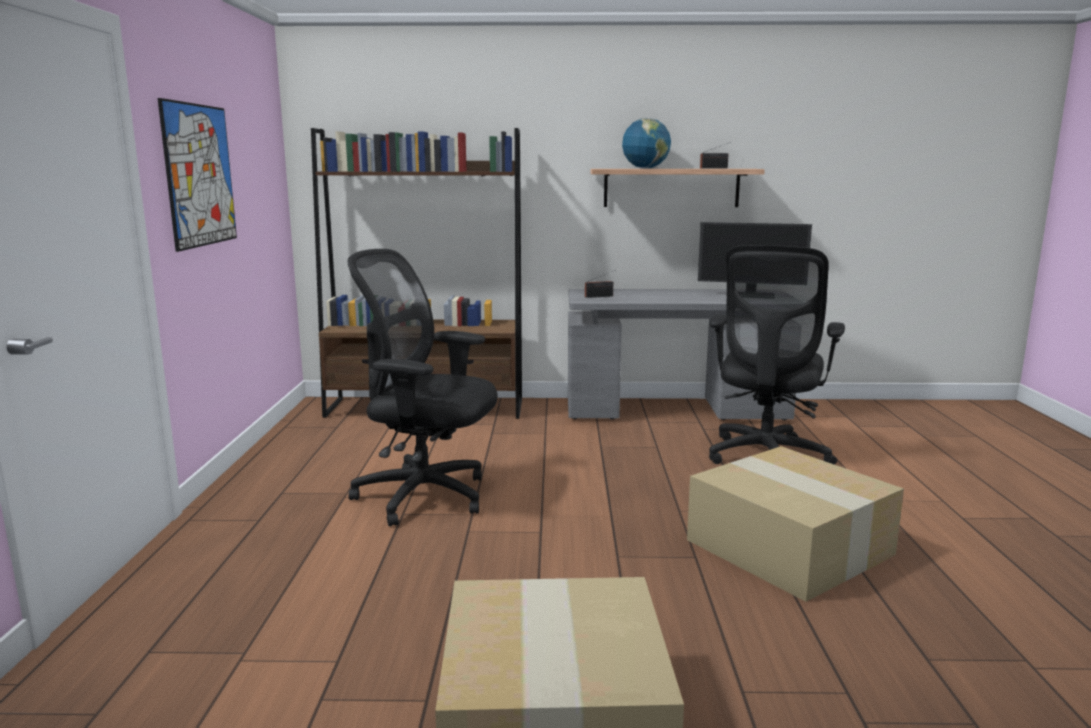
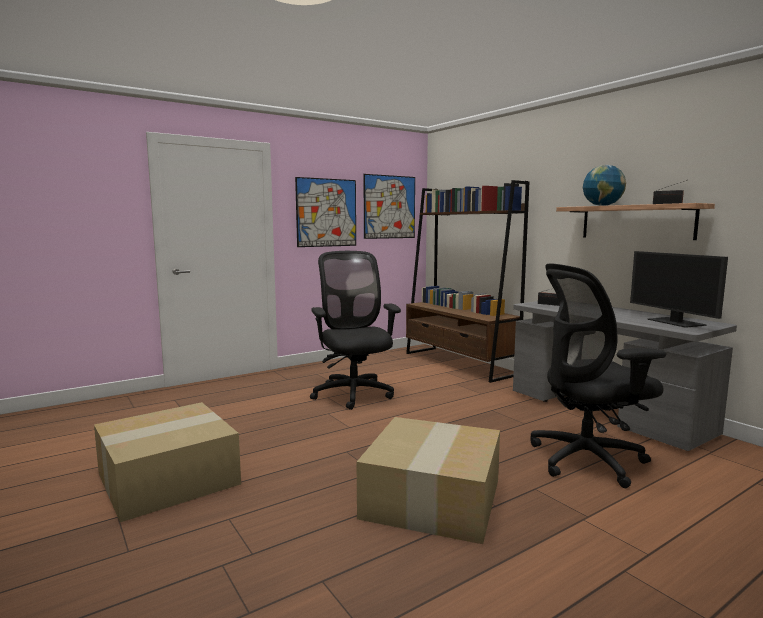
camera: 55 degrees right, 5 degrees down
none -> picture [363,174,415,239]

